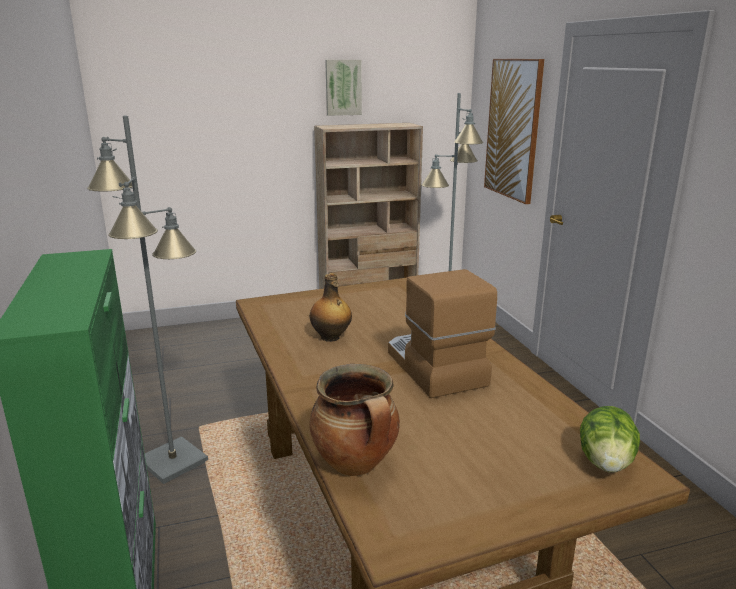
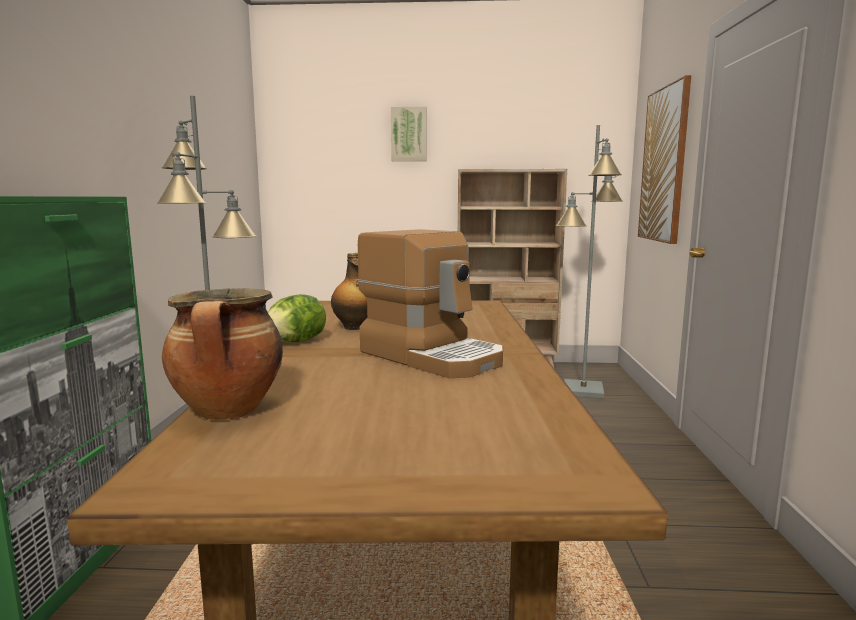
camera: 20 degrees right, 10 degrees down
picture [325,60,362,116] -> picture moved to [391,106,426,161]
coffee machine [388,269,497,398] -> coffee machine turned 135 degrees clockwise [358,229,503,378]
lettuce [580,406,640,473] -> lettuce moved to [268,294,326,342]

